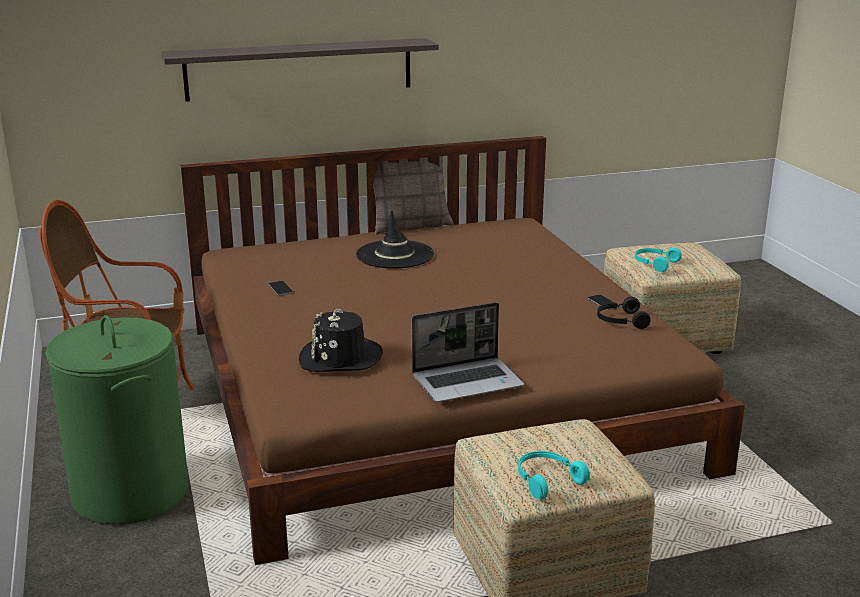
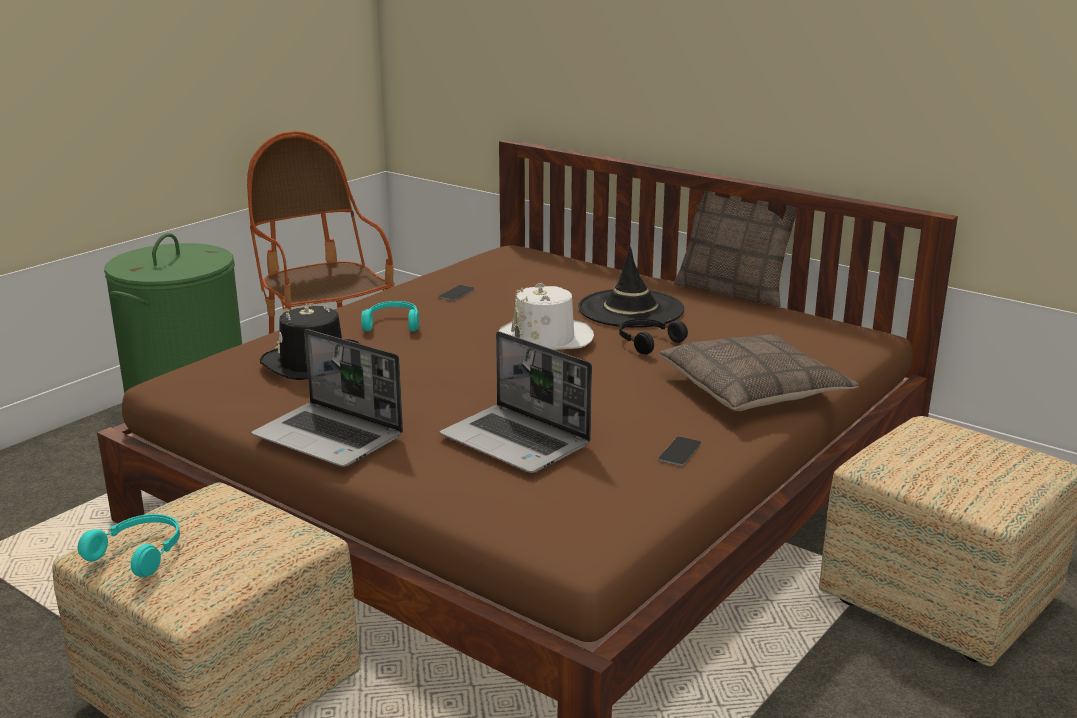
camera: 55 degrees right, 0 degrees up
shelf [161,38,439,102] -> none
black headphones [597,297,651,329] -> black headphones moved to [619,319,688,354]
turquoise headphones [635,247,682,272] -> turquoise headphones moved to [361,301,419,331]
none -> laptop [440,331,592,473]
none -> white hat [499,282,594,350]
none -> pillow [659,334,859,411]

